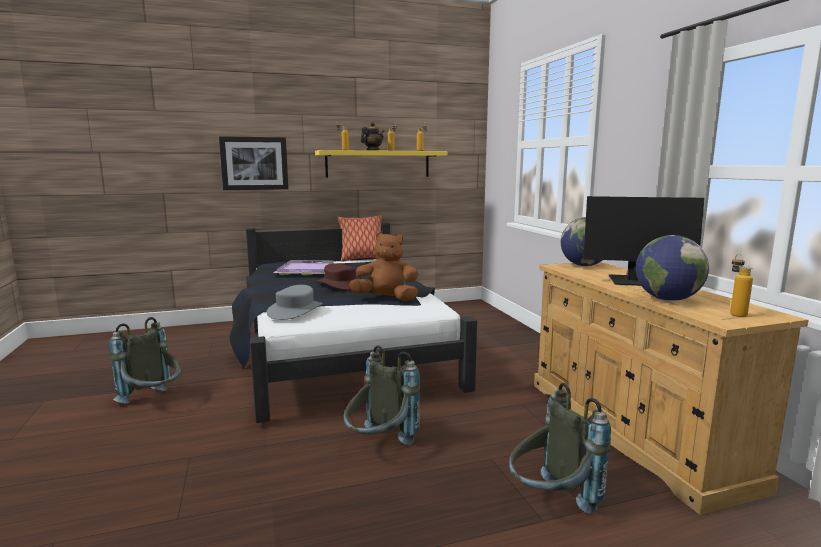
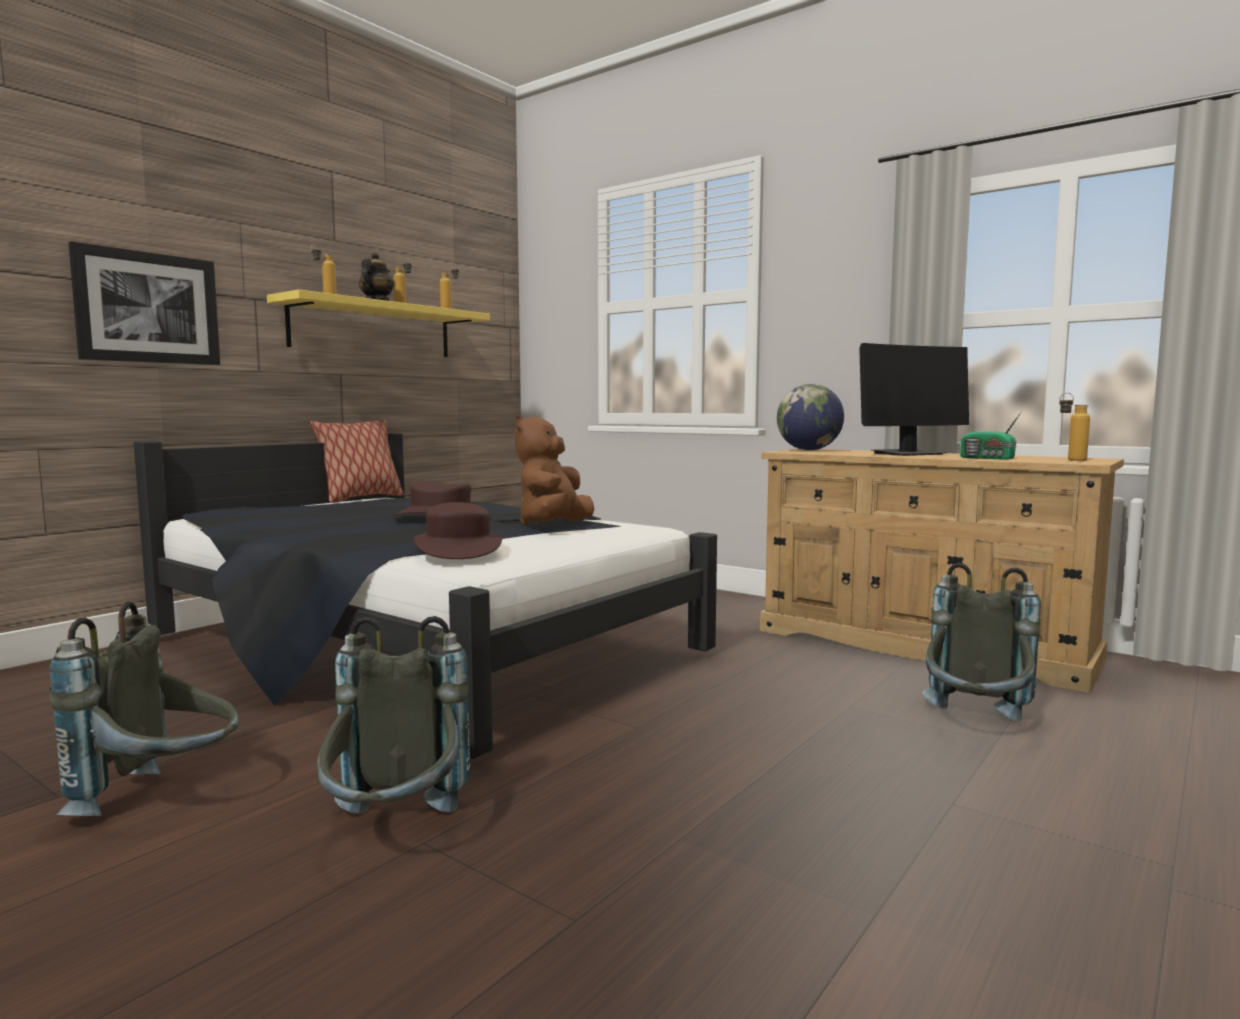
camera: 35 degrees left, 5 degrees down
grey hat [266,285,323,320] -> brown hat [414,502,502,559]
purple tray [274,260,337,275] -> none
grey backpack [344,345,420,445] -> grey backpack moved to [317,616,470,813]
brown plush toy [349,232,419,301] -> brown plush toy turned 45 degrees counterclockwise [515,416,594,525]
globe [636,235,709,301] -> radio [960,411,1022,460]

